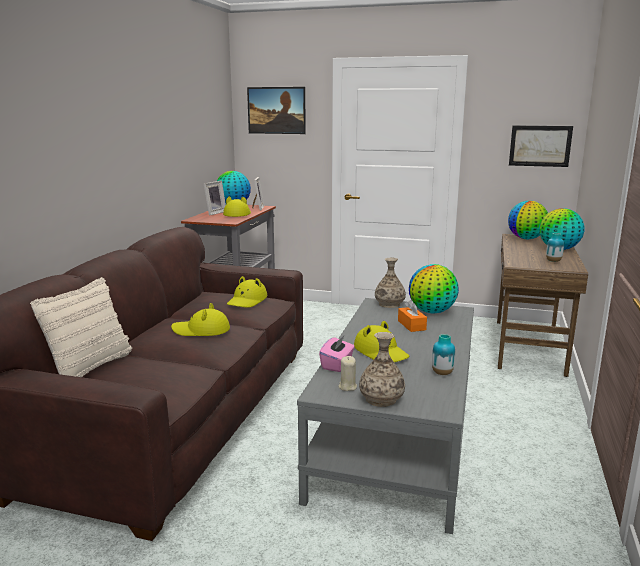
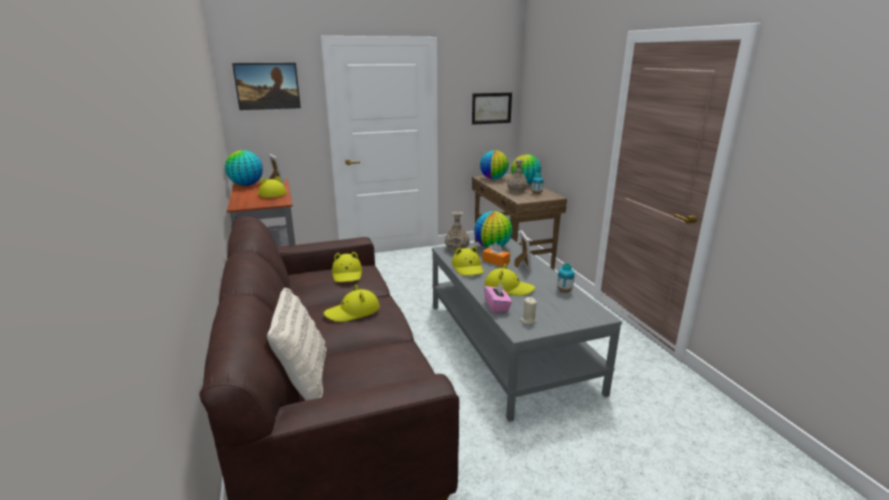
camera: 35 degrees left, 5 degrees up
picture frame [204,181,226,216] -> picture frame moved to [514,230,532,273]
vase [359,332,405,407] -> vase moved to [507,160,528,193]
none -> yellow hat [452,246,484,276]

